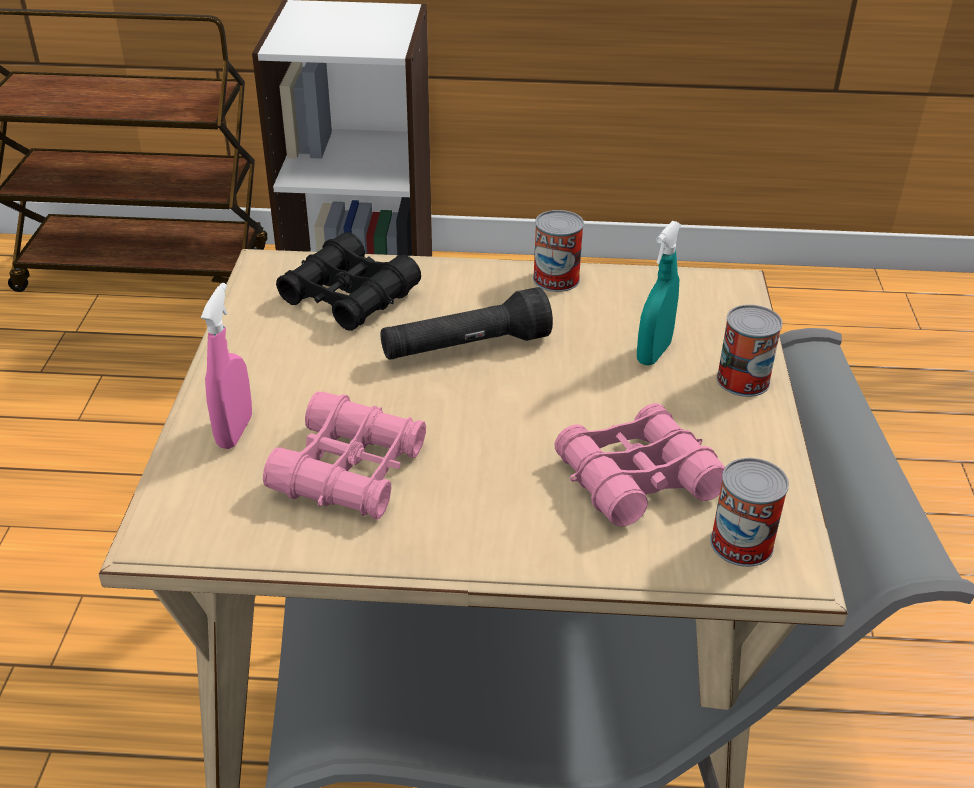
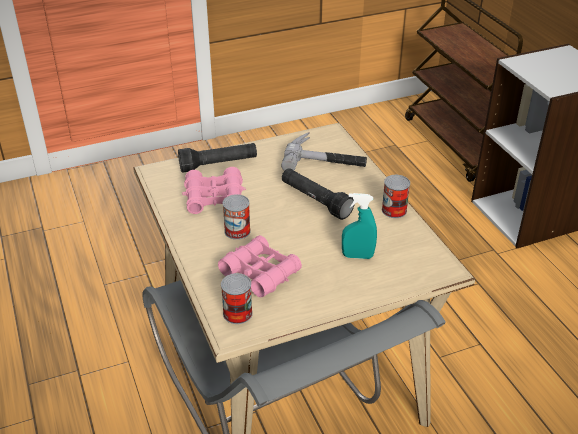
camera: 65 degrees right, 0 degrees up
pink spray bottle [201,283,252,449] -> black flashlight [178,143,257,173]
black binoculars [276,232,421,331] -> hammer [281,132,367,171]
can [716,305,783,397] -> can moved to [223,194,251,240]

